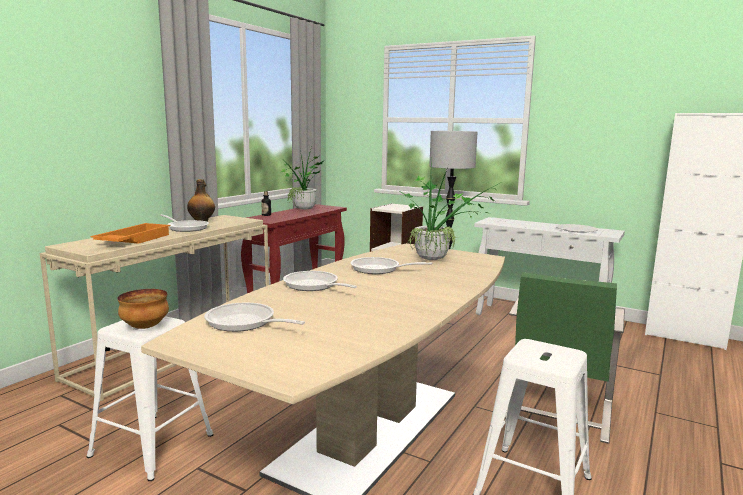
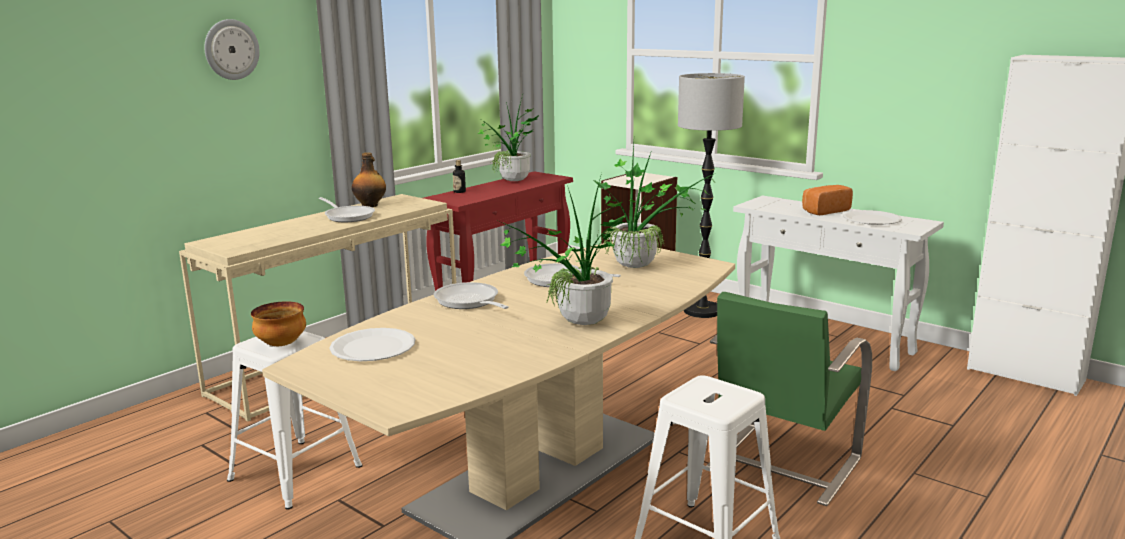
camera: 10 degrees right, 5 degrees up
orange tray [90,223,171,244] -> none
frying pan [204,303,305,332] -> white plate [330,328,415,361]
none -> wall clock [204,19,260,80]
none -> potted plant [500,173,627,325]
none -> bread [802,185,853,215]

